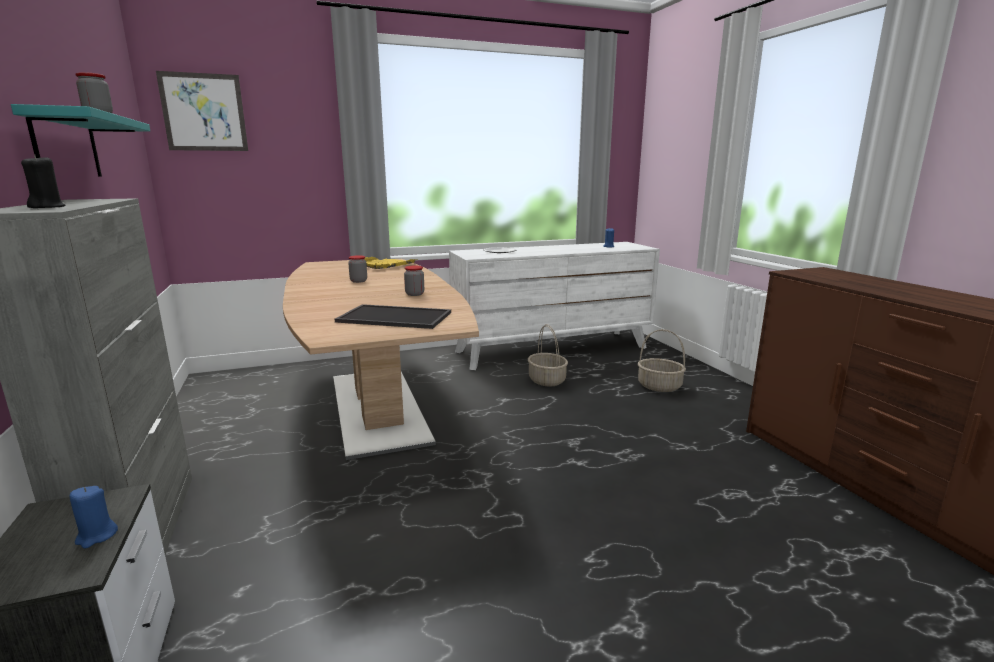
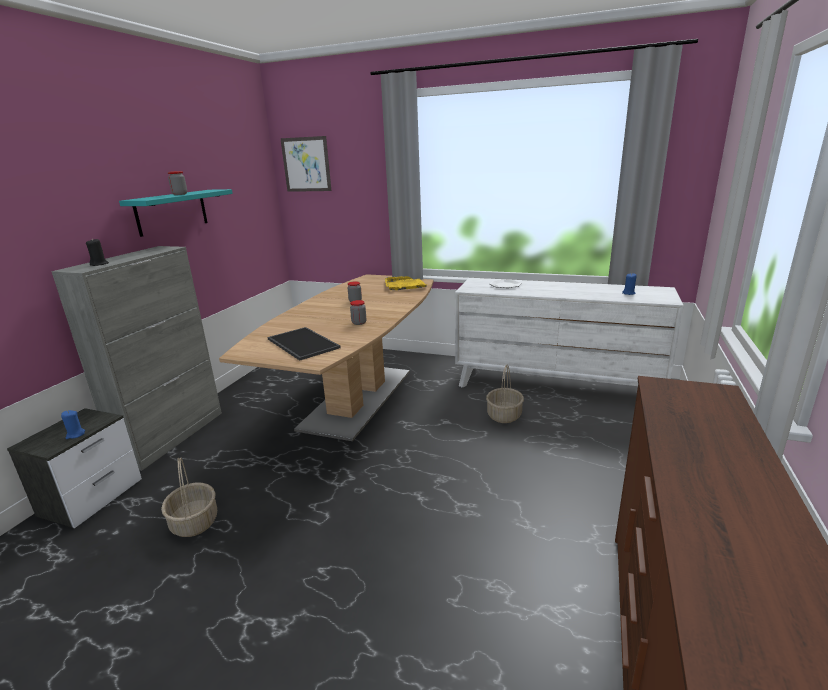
camera: 40 degrees right, 5 degrees up
basket [638,329,686,392] -> basket moved to [161,458,217,537]

